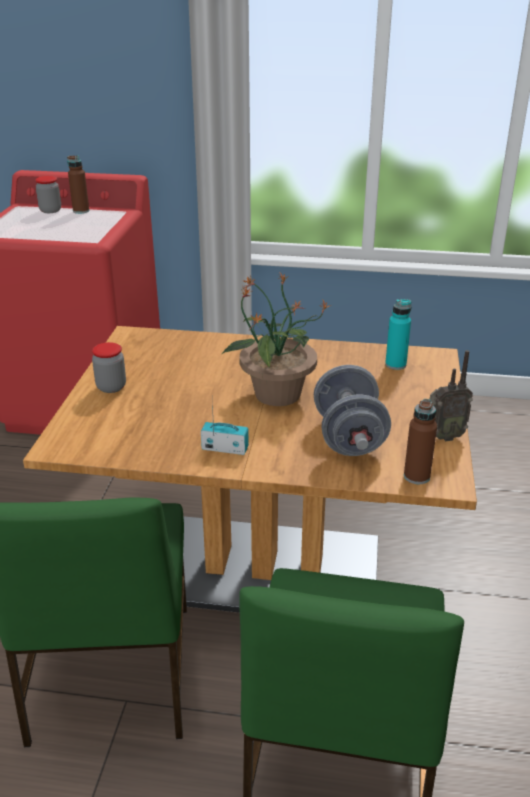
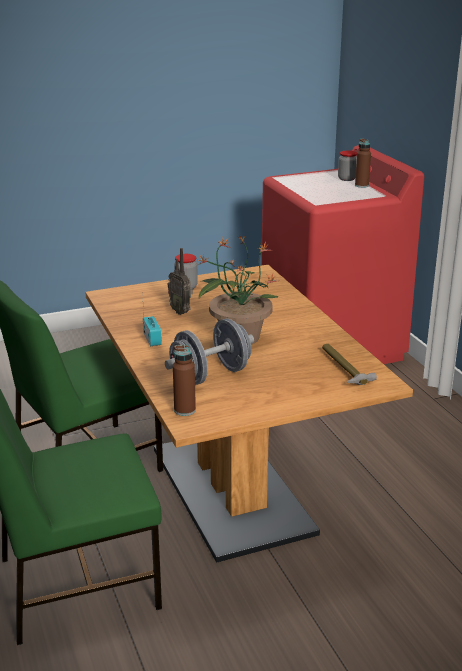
camera: 60 degrees right, 5 degrees down
turquoise bottle [385,299,412,370] -> hammer [322,344,377,385]
radio [430,350,473,441] -> radio moved to [168,248,193,315]

